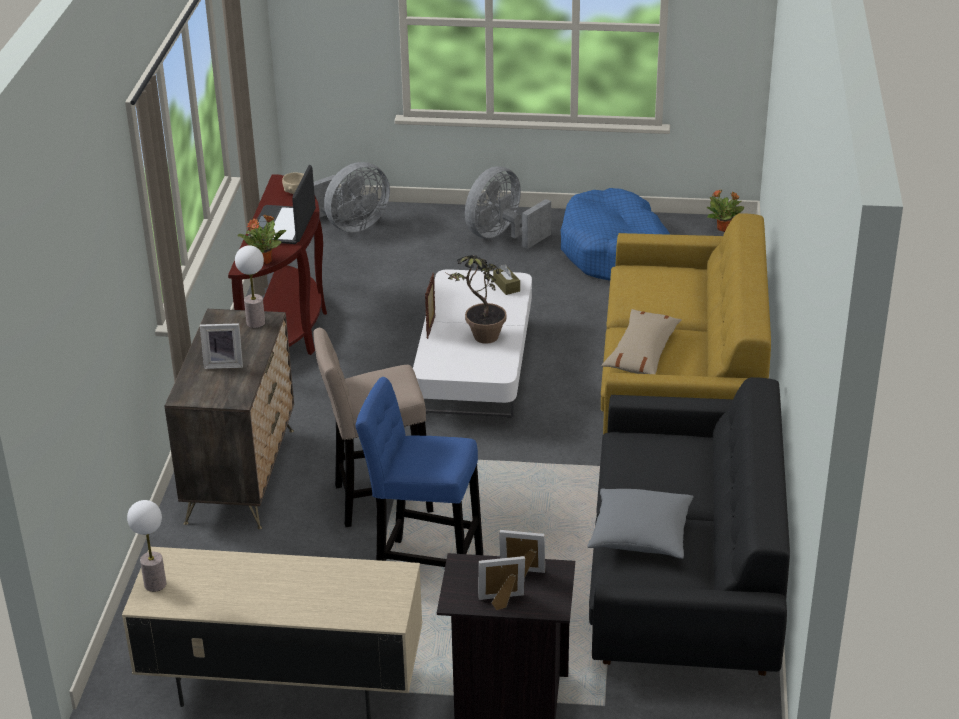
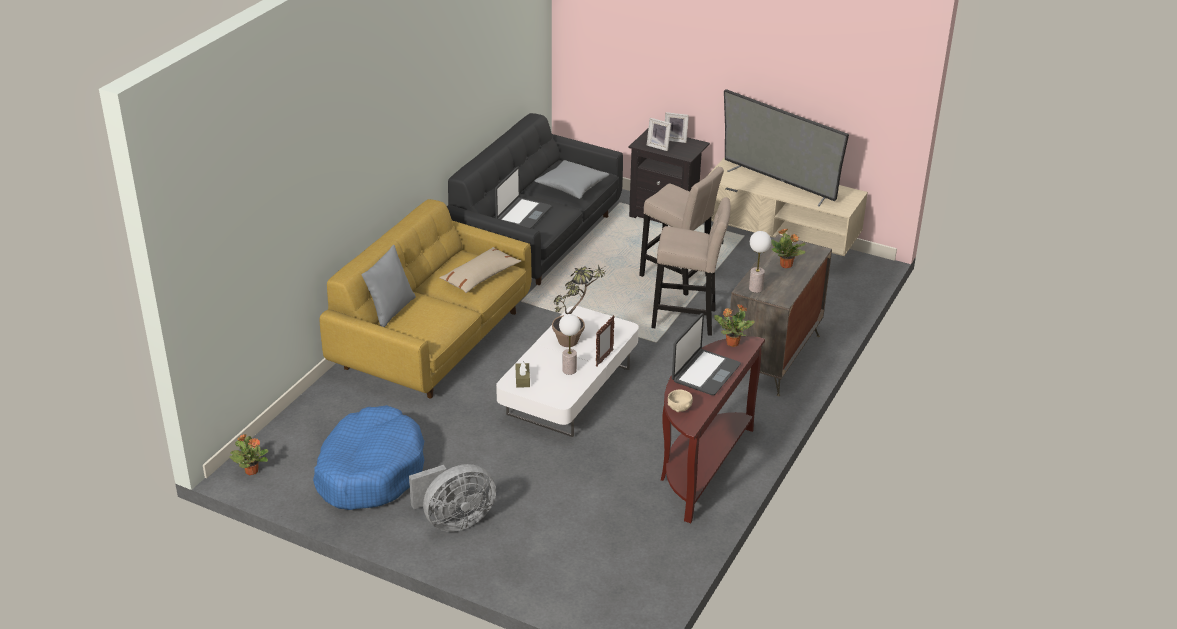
camera: 160 degrees left, 0 degrees up
table lamp [127,500,166,592] -> table lamp moved to [559,314,581,375]
picture frame [200,323,243,369] -> potted plant [771,229,806,268]
grey fan [314,162,390,232] -> none
blue stool [355,377,483,567] -> beige stool [639,167,724,296]
none -> grey pillow [362,245,416,327]
none -> laptop [495,166,552,228]
none -> television [724,89,849,207]

